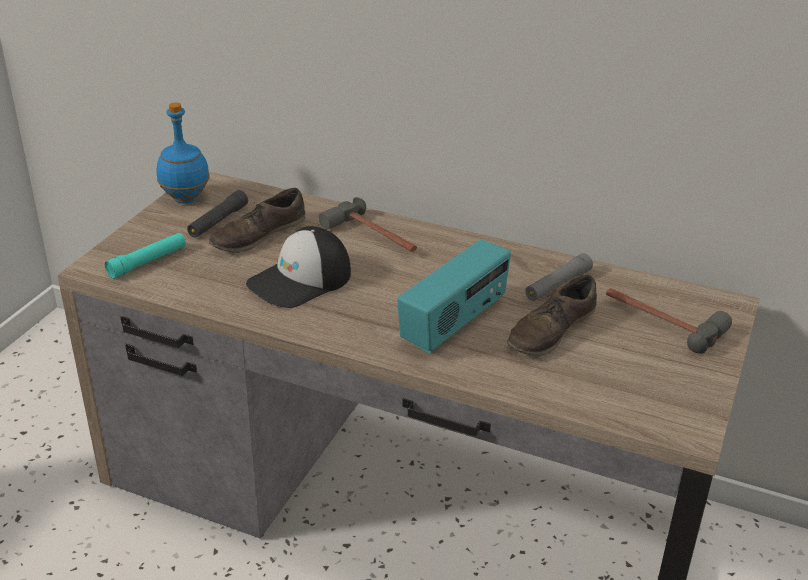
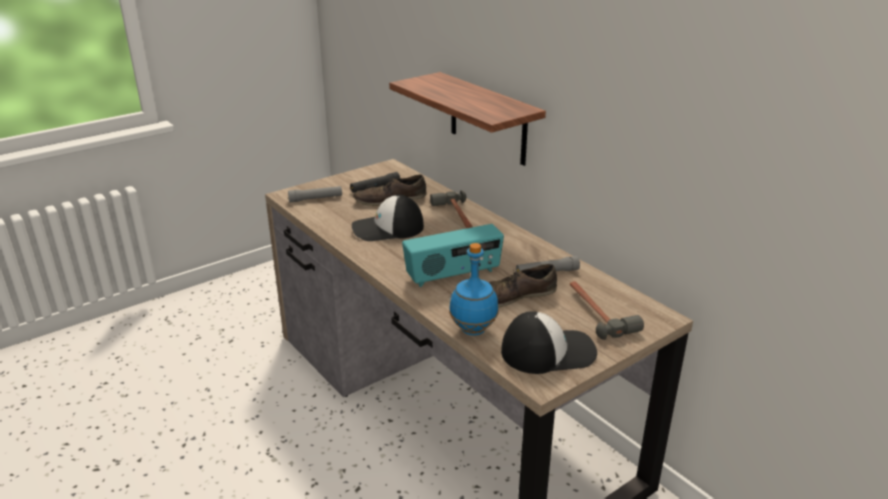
camera: 30 degrees right, 5 degrees down
turquoise flashlight [105,233,186,279] -> grey flashlight [288,186,342,202]
blue bottle [157,102,210,204] -> blue bottle moved to [449,243,498,336]
none -> shelf [389,72,546,166]
none -> cap [501,311,597,374]

